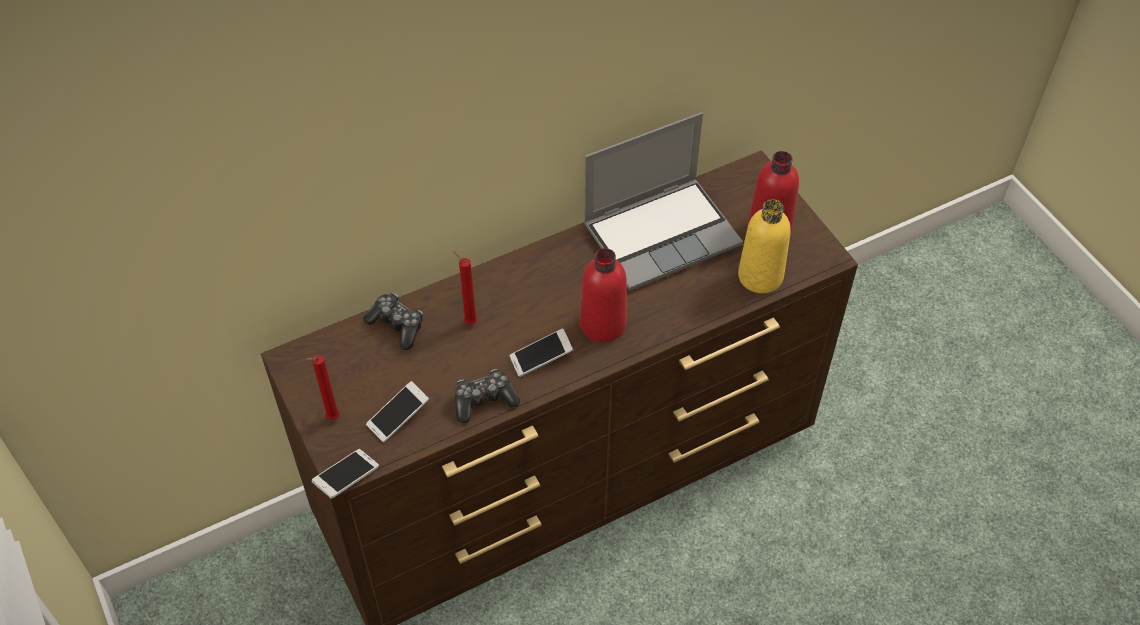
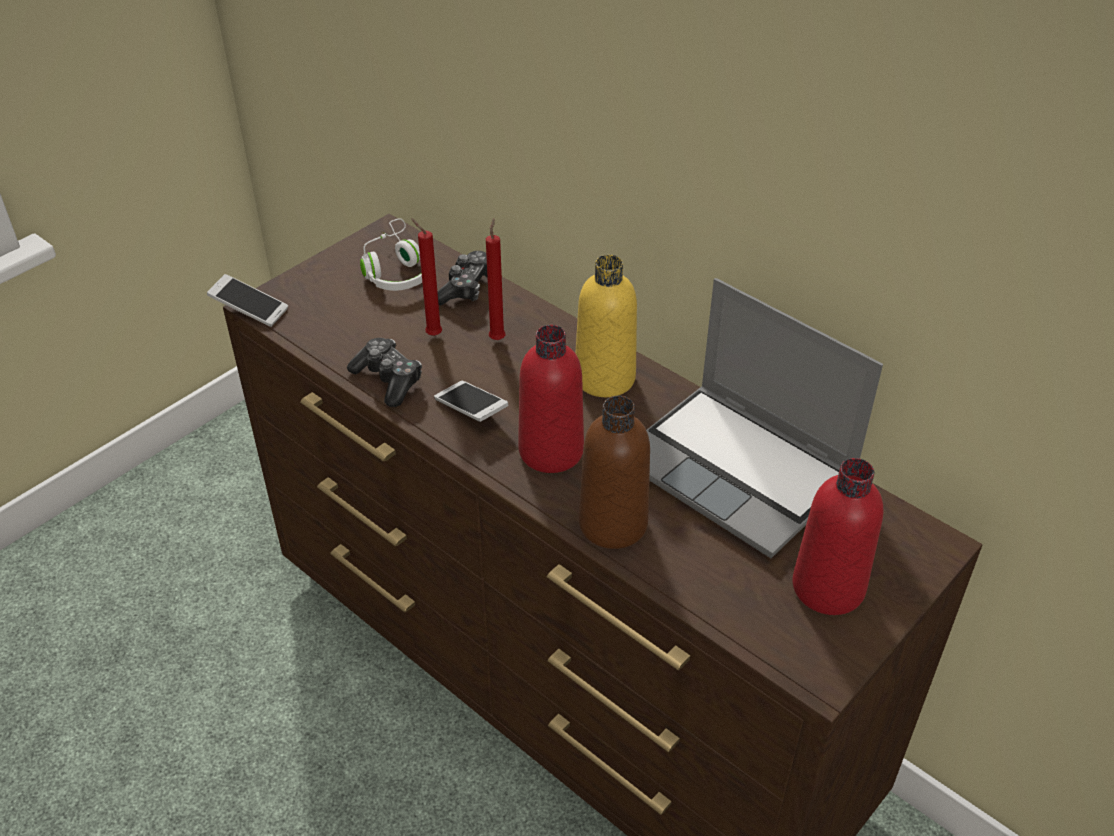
camera: 70 degrees right, 10 degrees down
red candle [306,355,340,420] -> red candle moved to [411,218,442,336]
phone [366,381,429,443] -> none
yellow bottle [738,199,791,293] -> yellow bottle moved to [576,255,637,397]
none -> white headphones [360,218,422,291]
none -> brown bottle [579,396,650,549]

